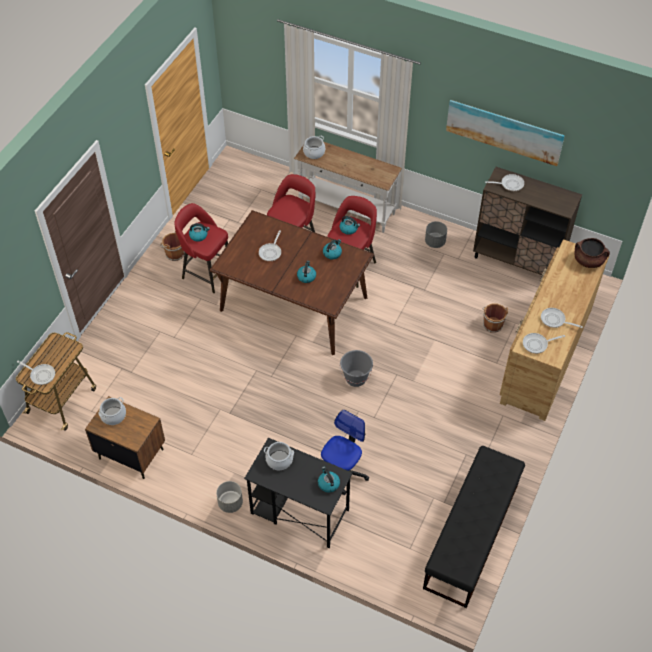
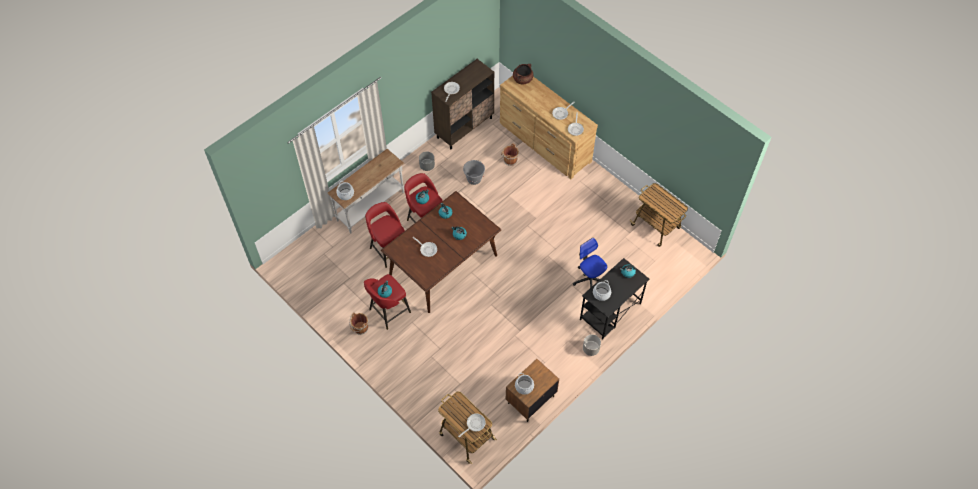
camera: 70 degrees left, 5 degrees up
grey bucket [340,350,373,387] -> grey bucket moved to [463,160,485,185]
black bench [423,446,525,608] -> cart [630,183,688,247]
picture [446,100,565,166] -> none

